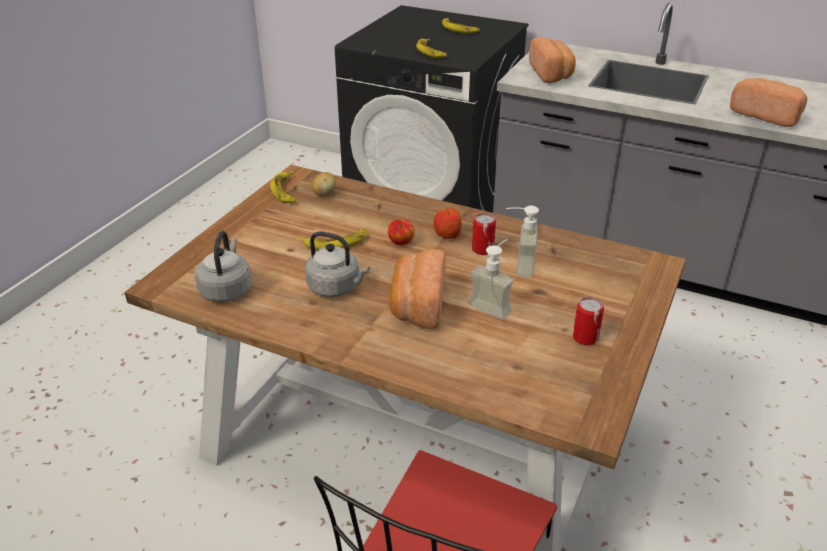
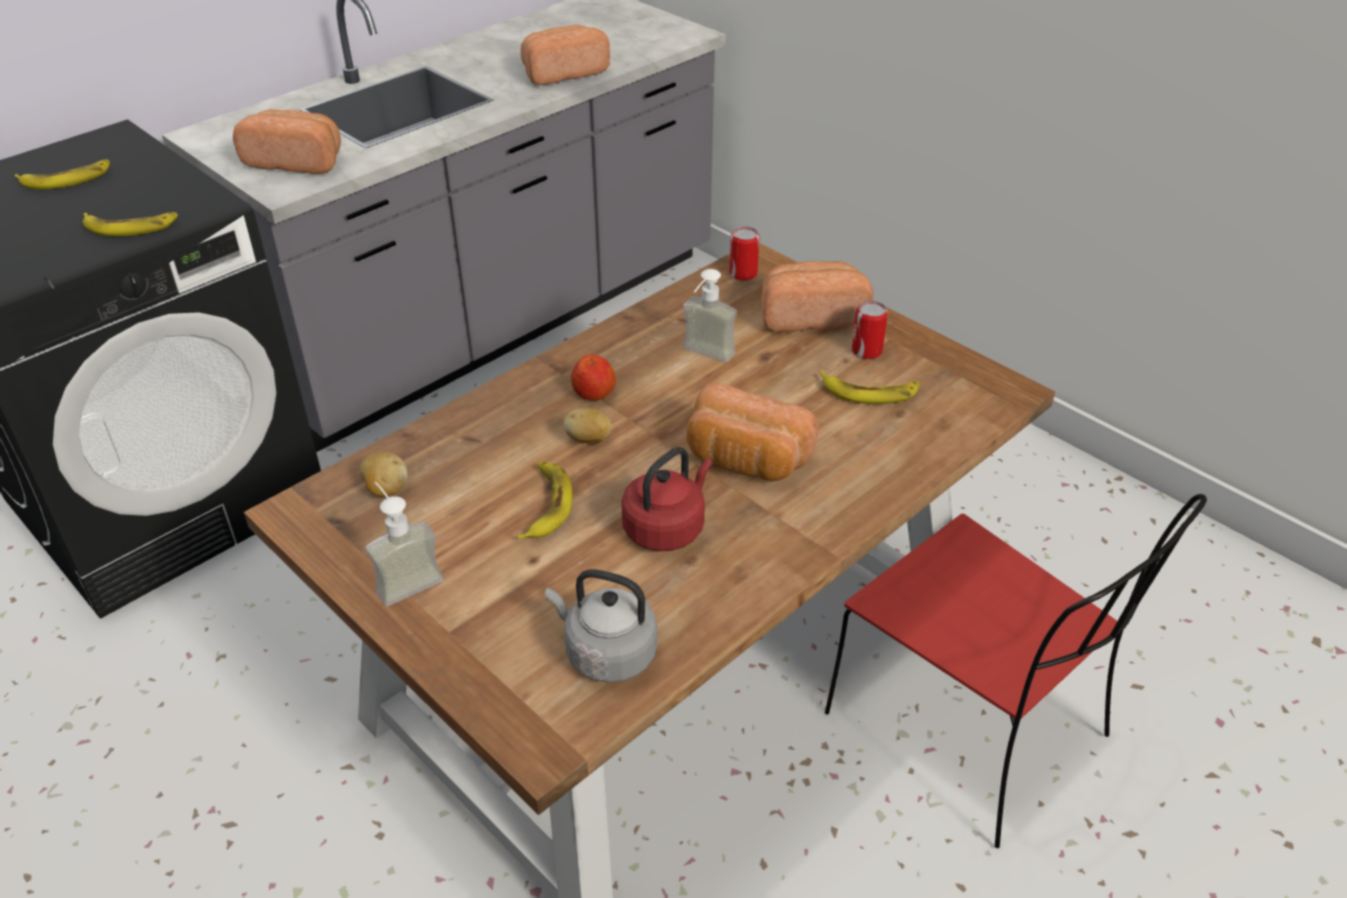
camera: 70 degrees left, 5 degrees up
banana [270,171,296,203] -> banana moved to [819,371,919,404]
grey kettle [305,231,369,297] -> red kettle [621,447,712,551]
apple [388,220,415,245] -> potato [564,408,611,444]
soap dispenser [469,239,514,320] -> soap dispenser moved to [365,482,443,606]
can [472,213,496,255] -> can moved to [729,226,759,281]
none -> bread [761,261,873,332]

